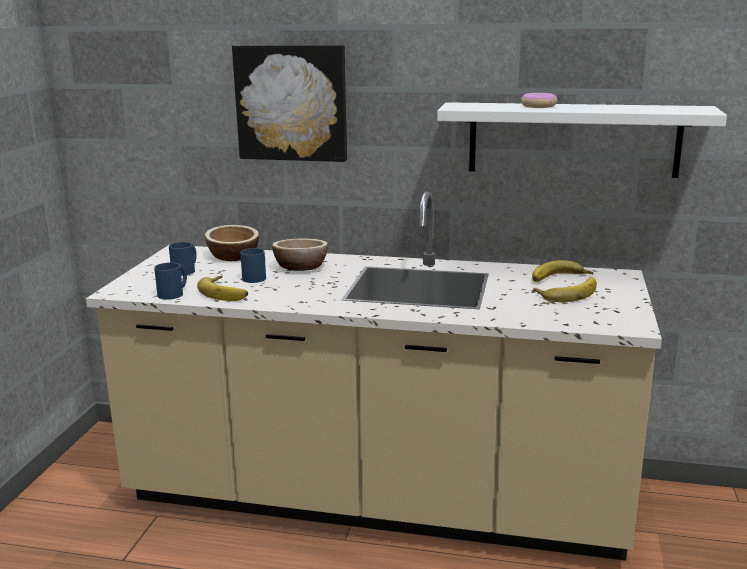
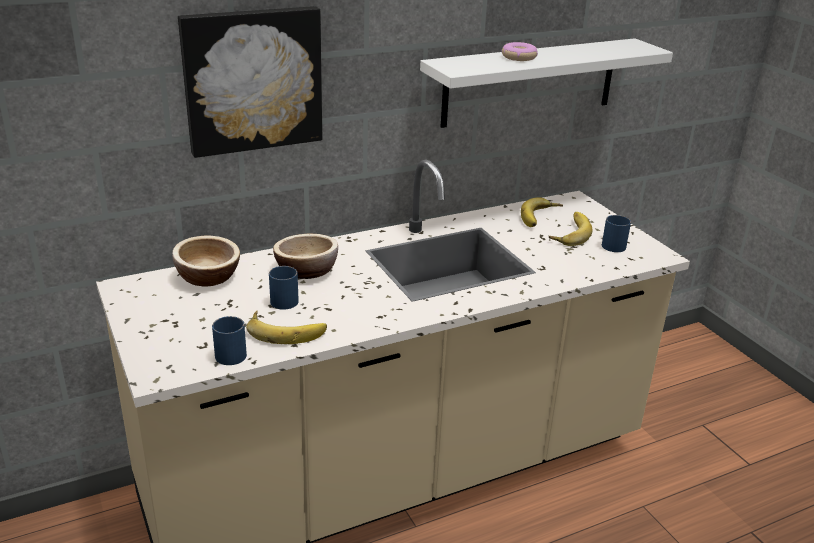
camera: 40 degrees left, 10 degrees up
blue mug [169,242,197,276] -> blue mug moved to [602,215,631,252]

